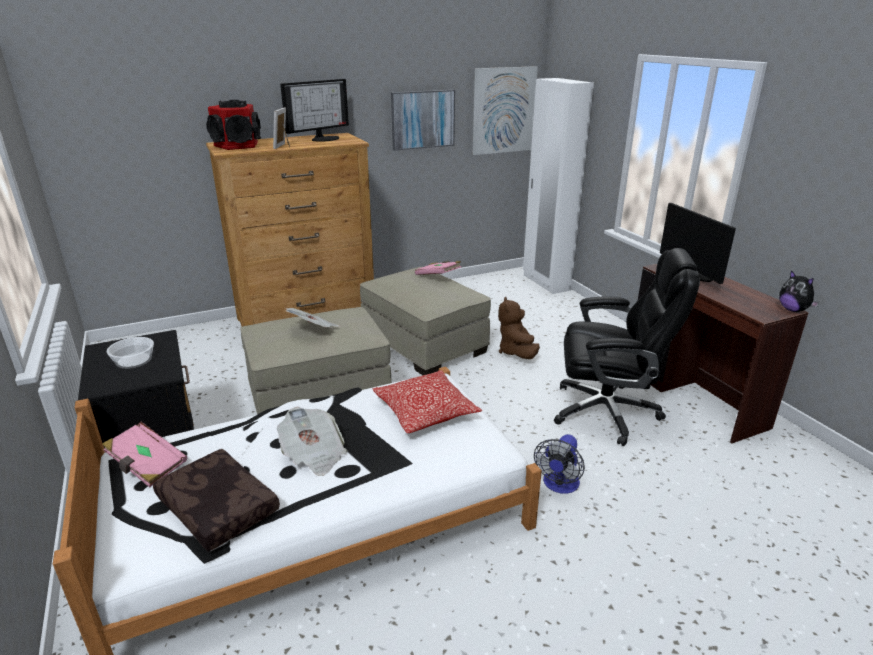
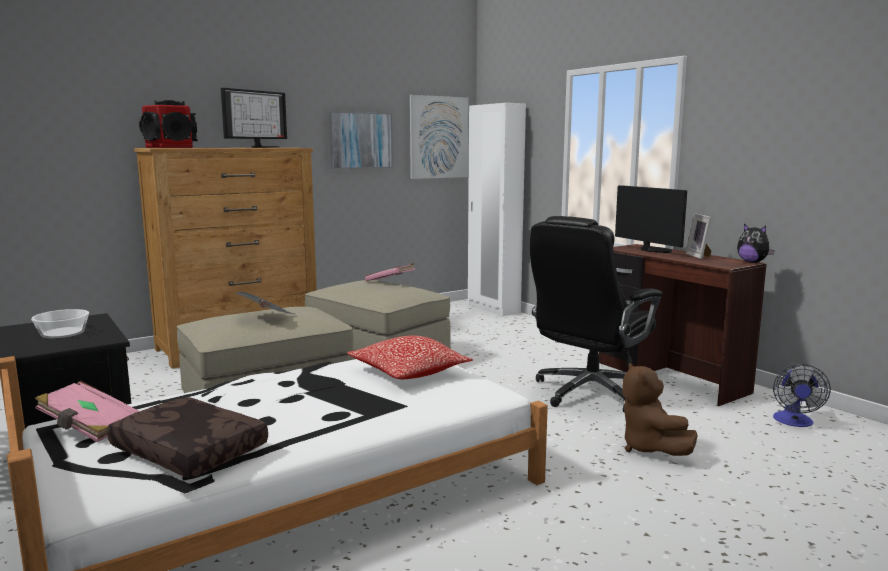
camera: 10 degrees left, 15 degrees down
picture frame [273,107,290,149] -> picture frame moved to [685,213,712,259]
newspaper [277,407,347,476] -> none
brown plush toy [498,297,540,359] -> brown plush toy moved to [622,362,698,456]
fan [534,434,585,494] -> fan moved to [773,364,831,427]
black office chair [554,248,700,446] -> black office chair turned 135 degrees clockwise [530,216,663,412]

